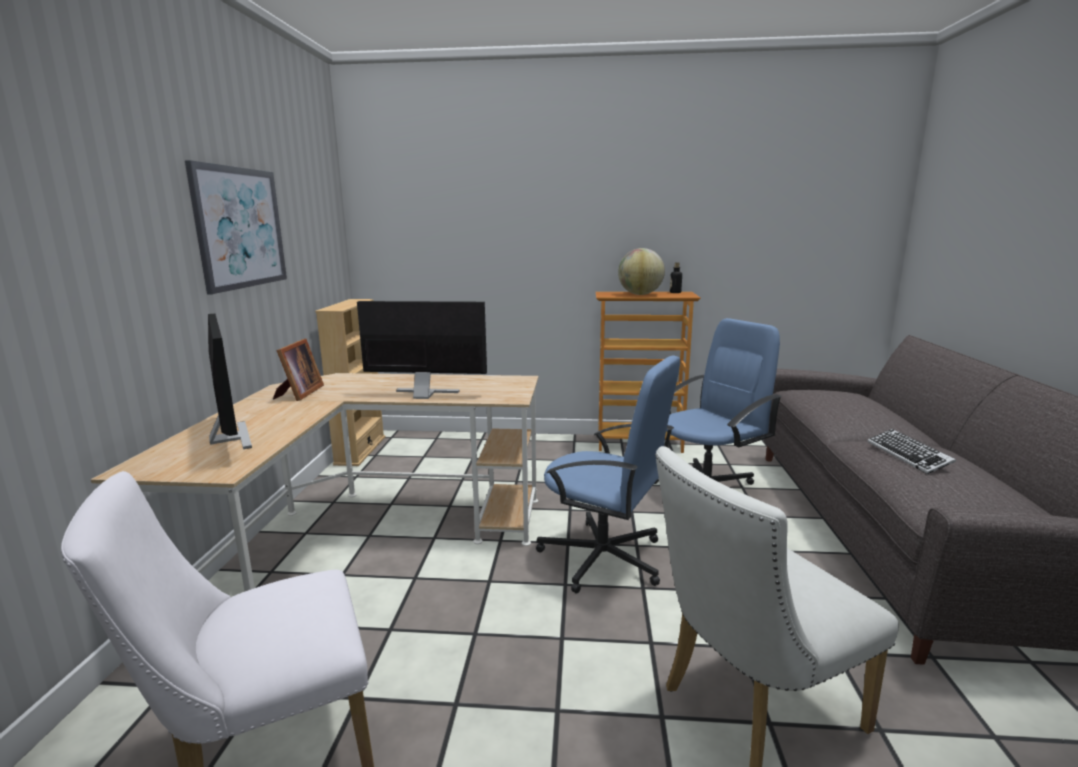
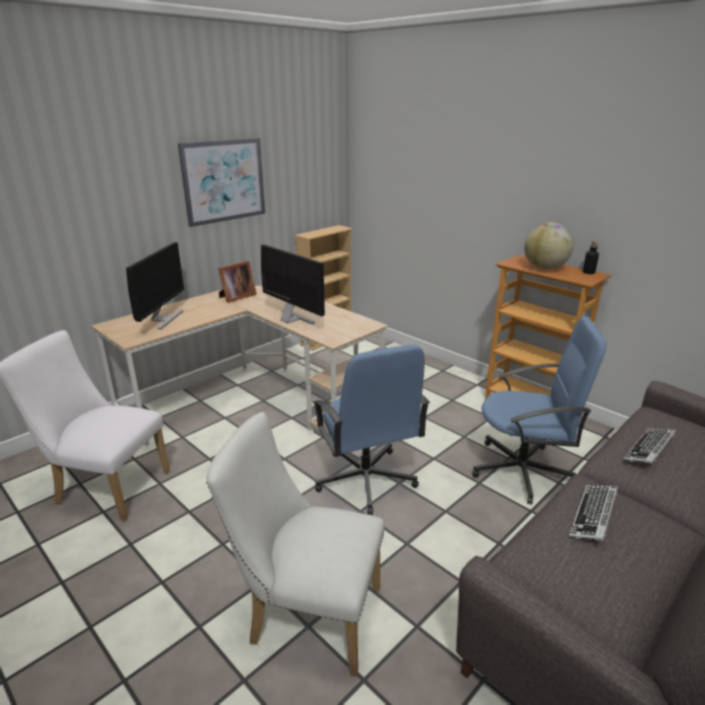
camera: 40 degrees right, 10 degrees up
none -> keyboard [623,428,676,463]

